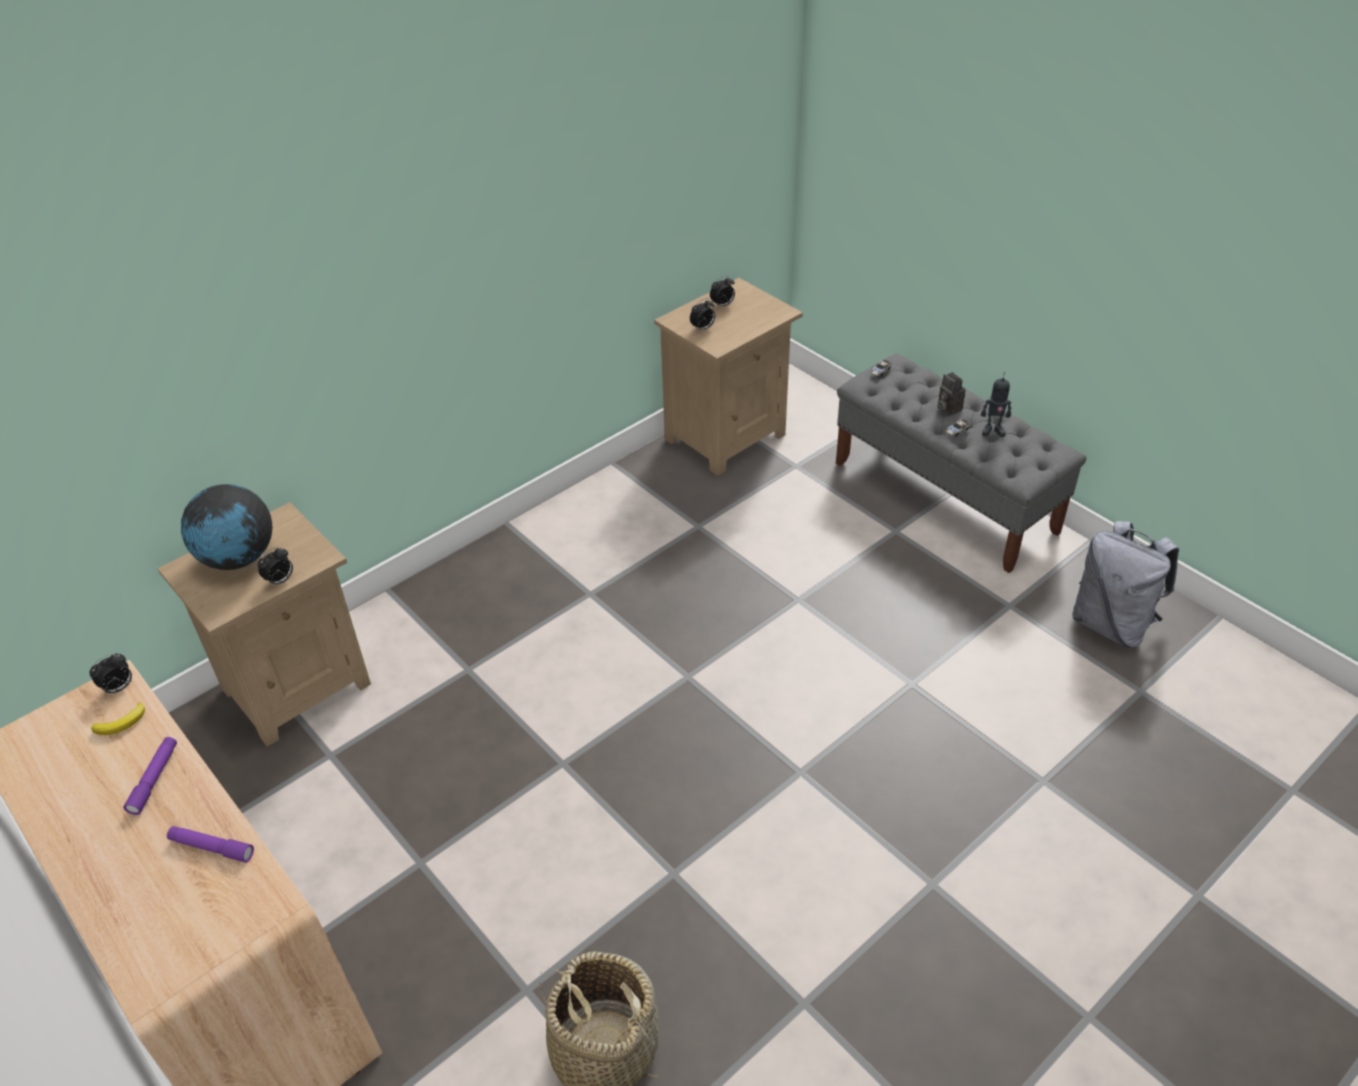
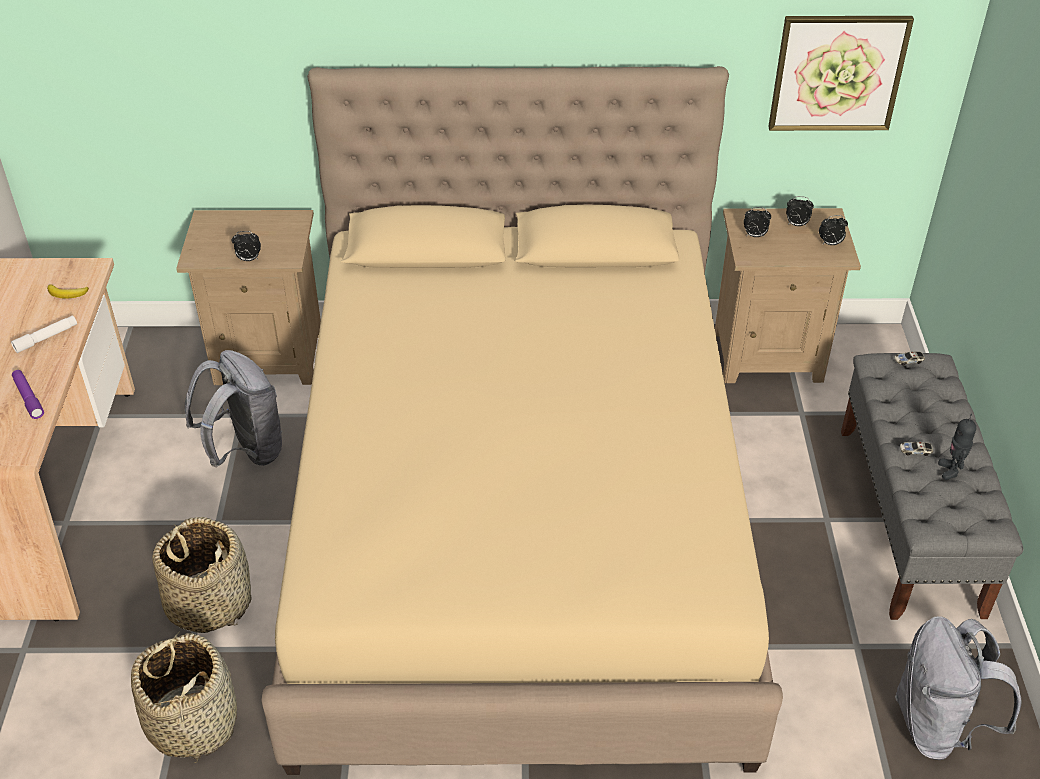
camera: 40 degrees right, 0 degrees up
alarm clock [89,653,132,695] -> alarm clock moved to [819,215,848,245]
purple flashlight [123,737,177,815] -> white flashlight [11,316,77,353]
globe [181,484,272,570] -> none
camera [938,372,965,416] -> none
toy robot [981,372,1011,437] -> toy robot turned 45 degrees clockwise [938,414,976,480]
none -> basket [152,517,251,633]
none -> grey backpack [185,350,283,467]
none -> beige bed [261,66,783,775]
none -> picture [768,16,914,131]

